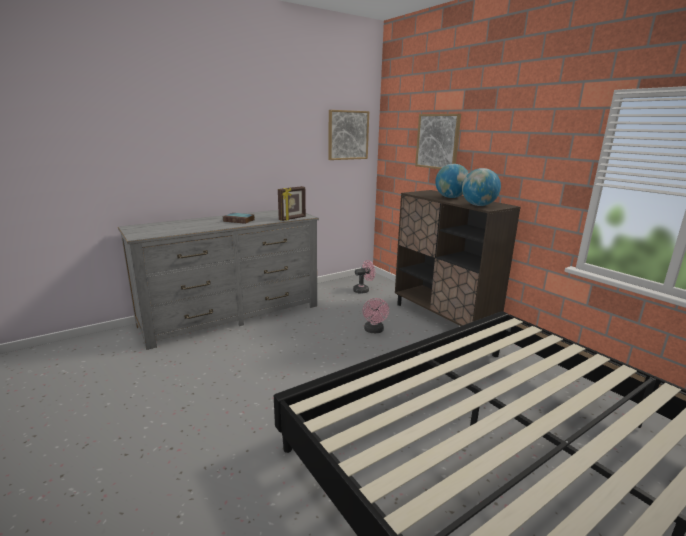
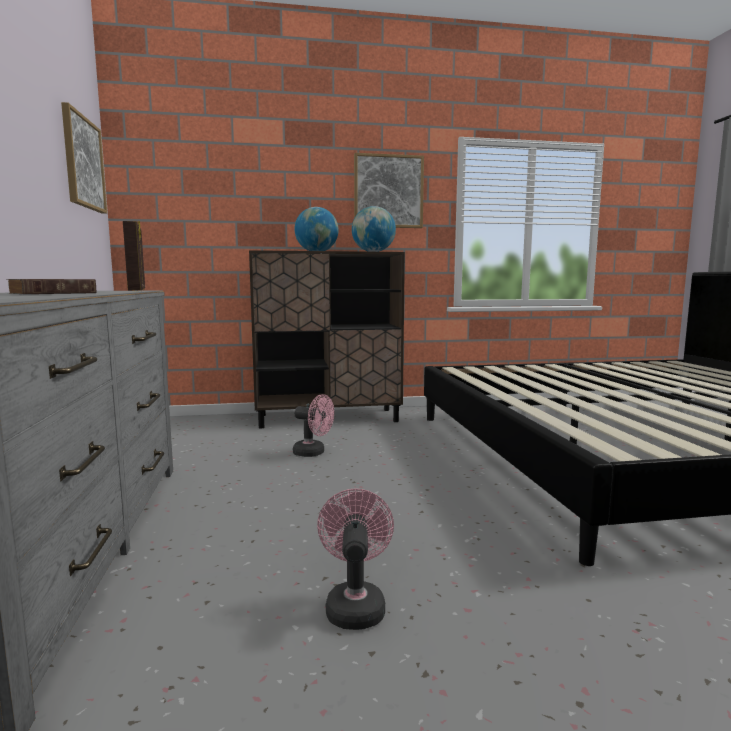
camera: 65 degrees left, 10 degrees down
pink fan [353,260,375,294] -> pink fan moved to [317,488,394,630]
picture [415,114,461,169] -> picture moved to [354,153,424,228]

